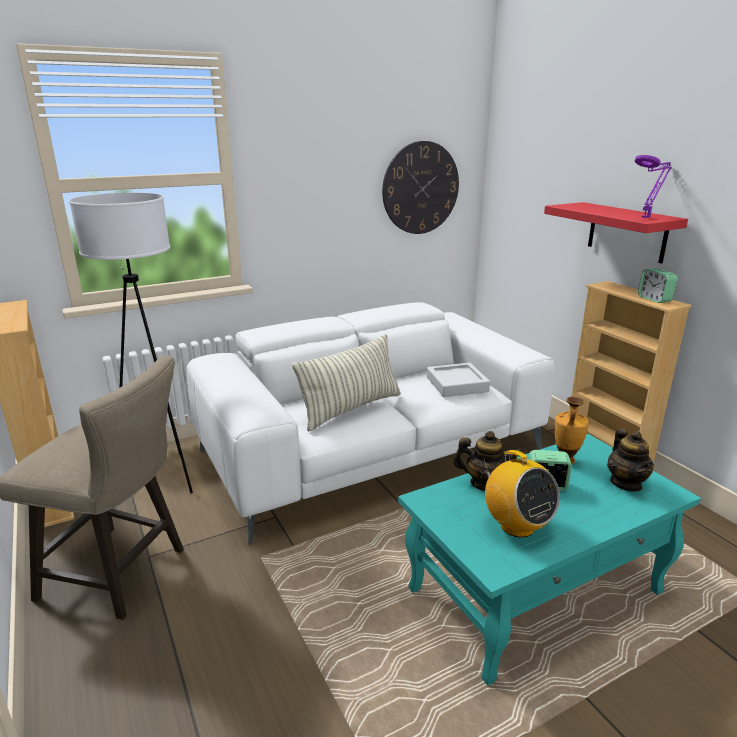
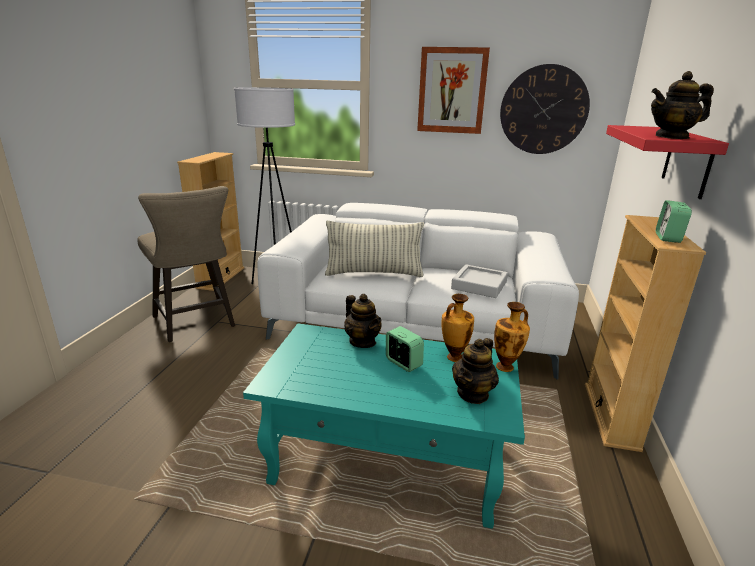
camera: 40 degrees right, 0 degrees up
radio [483,450,560,538] -> none
purple table lamp [635,155,672,218] -> teapot [651,71,714,139]
none -> picture [417,47,490,134]
none -> vase [494,302,530,372]

